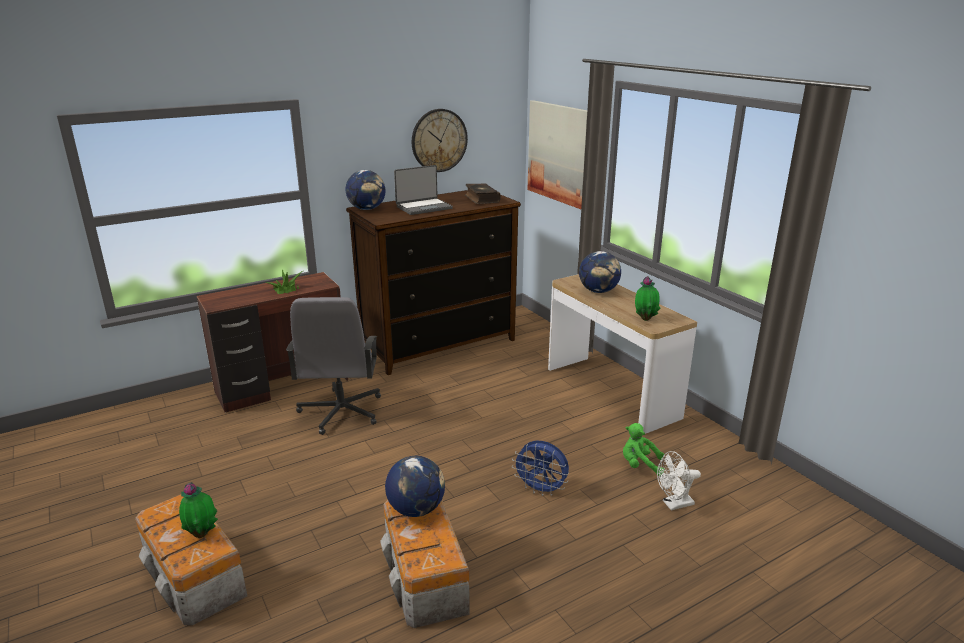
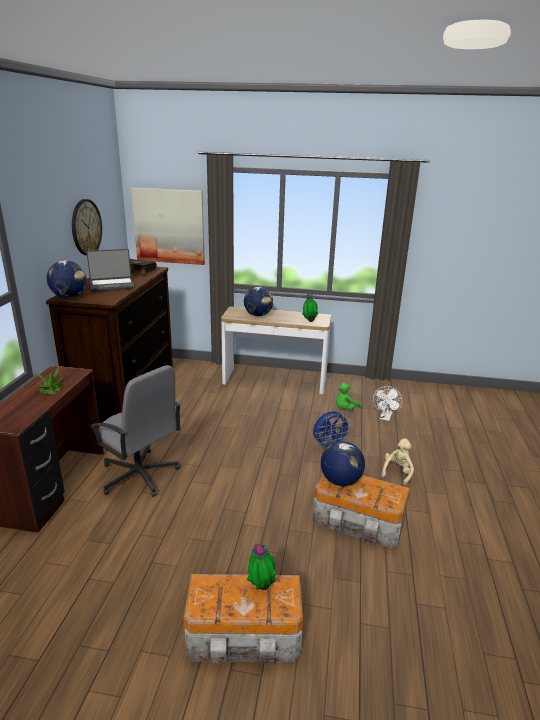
camera: 50 degrees left, 0 degrees up
laptop [394,165,453,215] -> laptop turned 60 degrees clockwise [87,249,135,291]
none -> beige plush toy [381,438,414,486]

